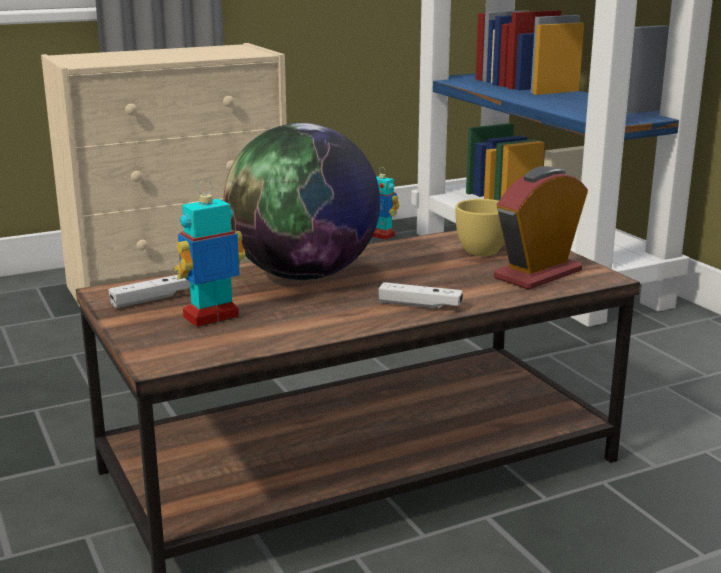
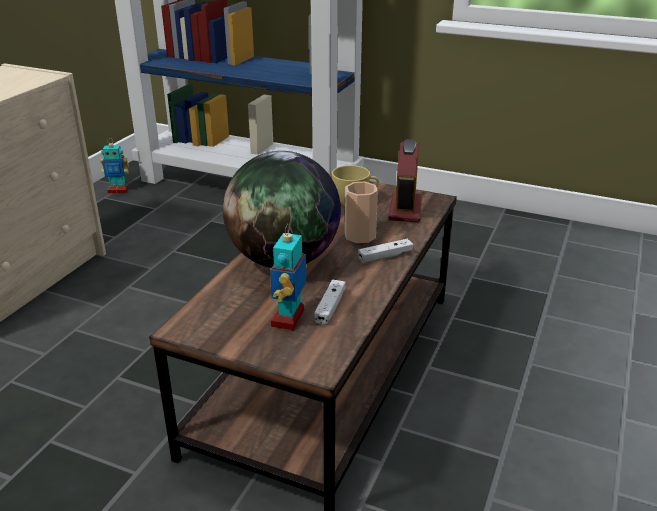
camera: 40 degrees left, 10 degrees up
white game controller [109,275,190,308] -> white game controller moved to [314,280,346,325]
none -> cup [345,182,378,243]

